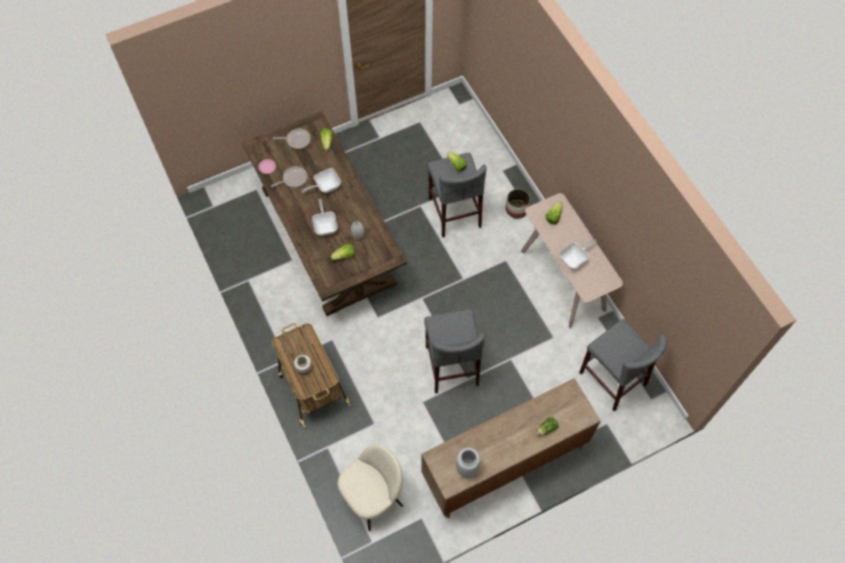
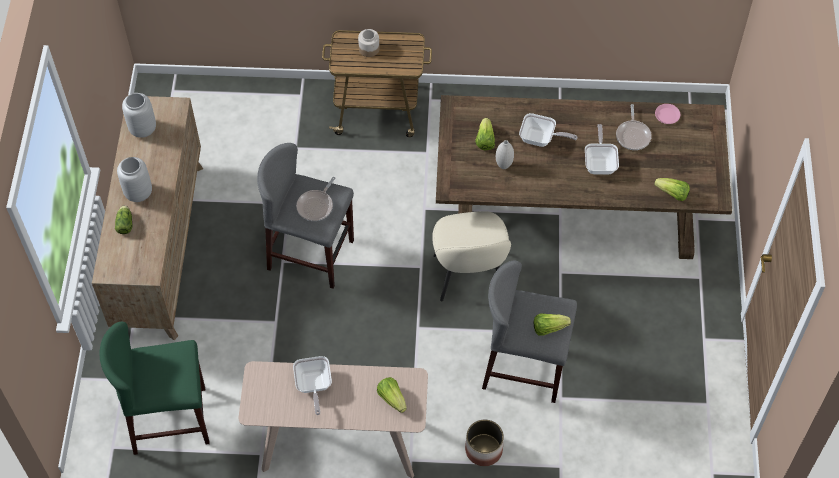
camera: 120 degrees right, 5 degrees down
frying pan [273,128,311,149] -> frying pan moved to [296,177,336,221]
beige chair [337,445,403,531] -> beige chair moved to [432,211,511,301]
grey stool [579,319,667,411] -> green stool [100,322,210,455]
none -> grey vase [117,157,152,202]

